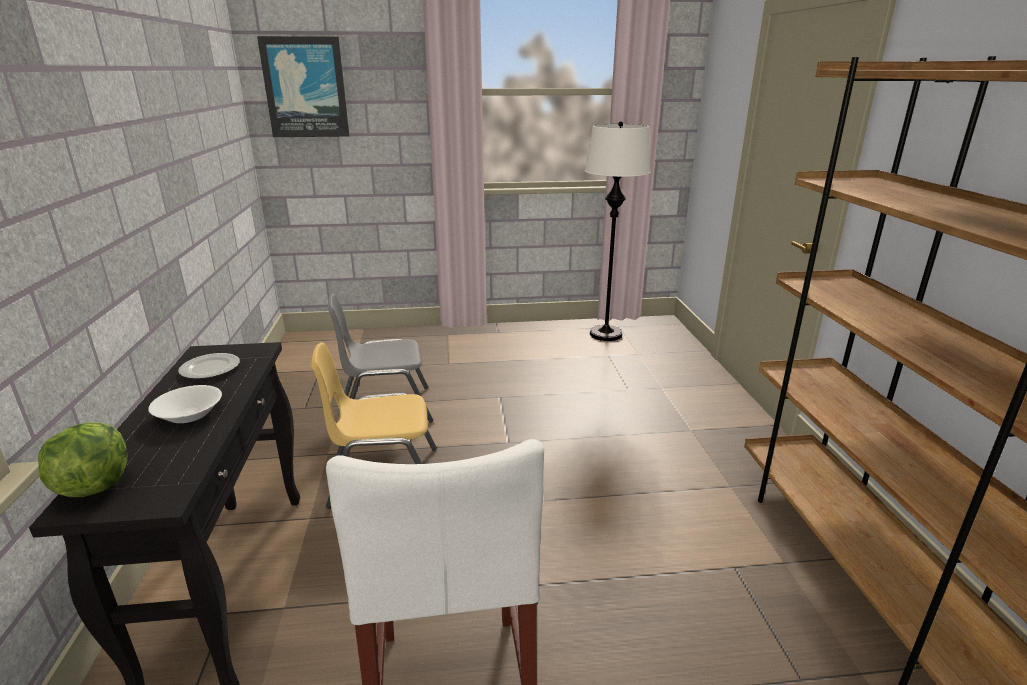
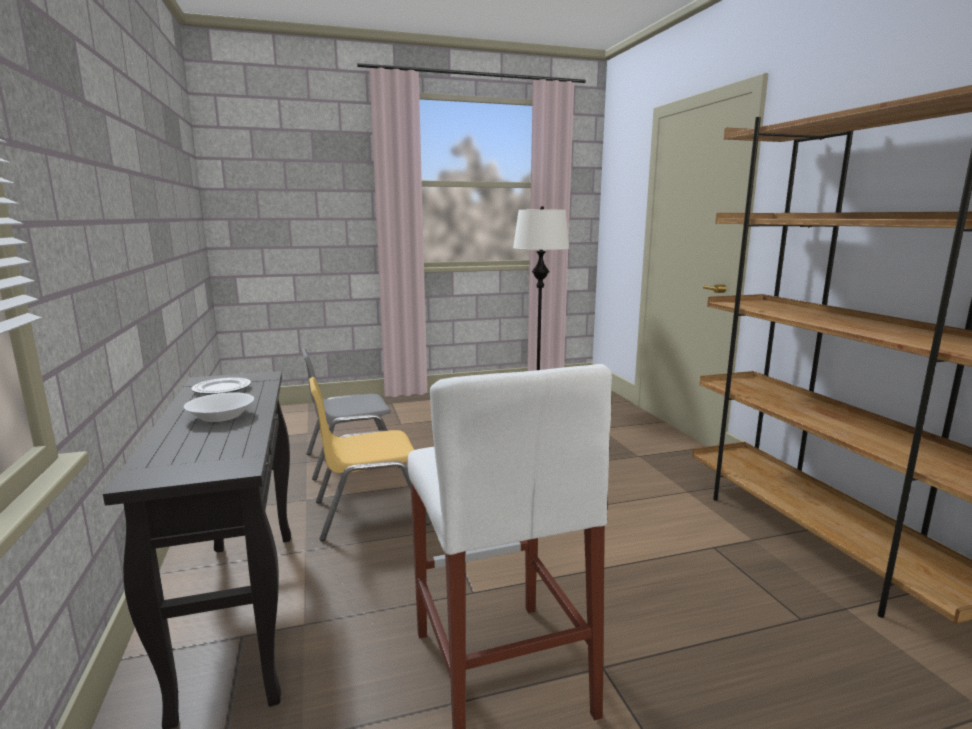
camera: 10 degrees left, 10 degrees down
lettuce [38,422,128,497] -> none
picture [257,36,349,137] -> none

